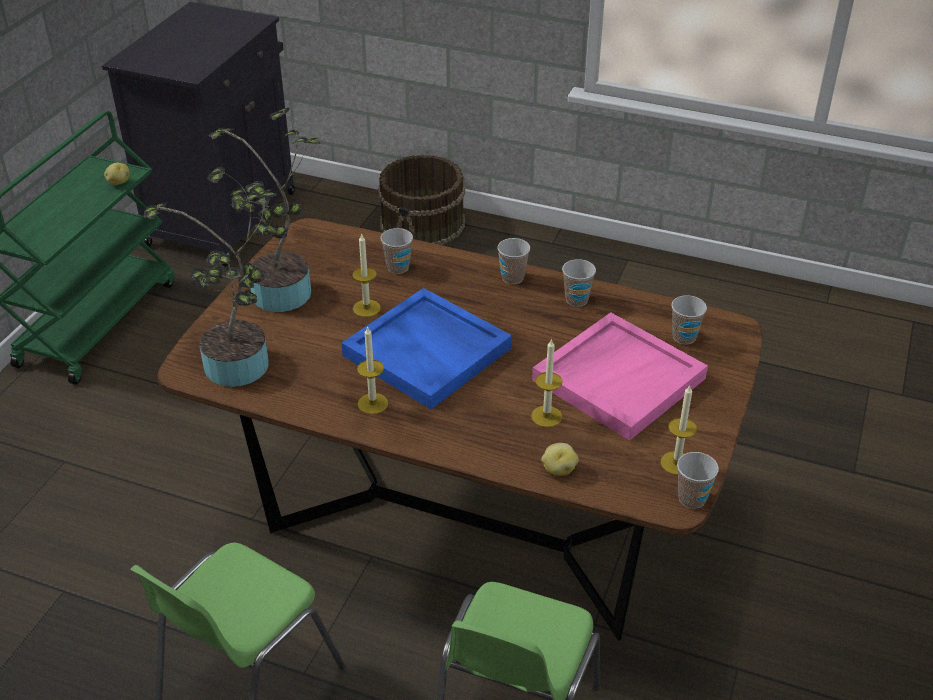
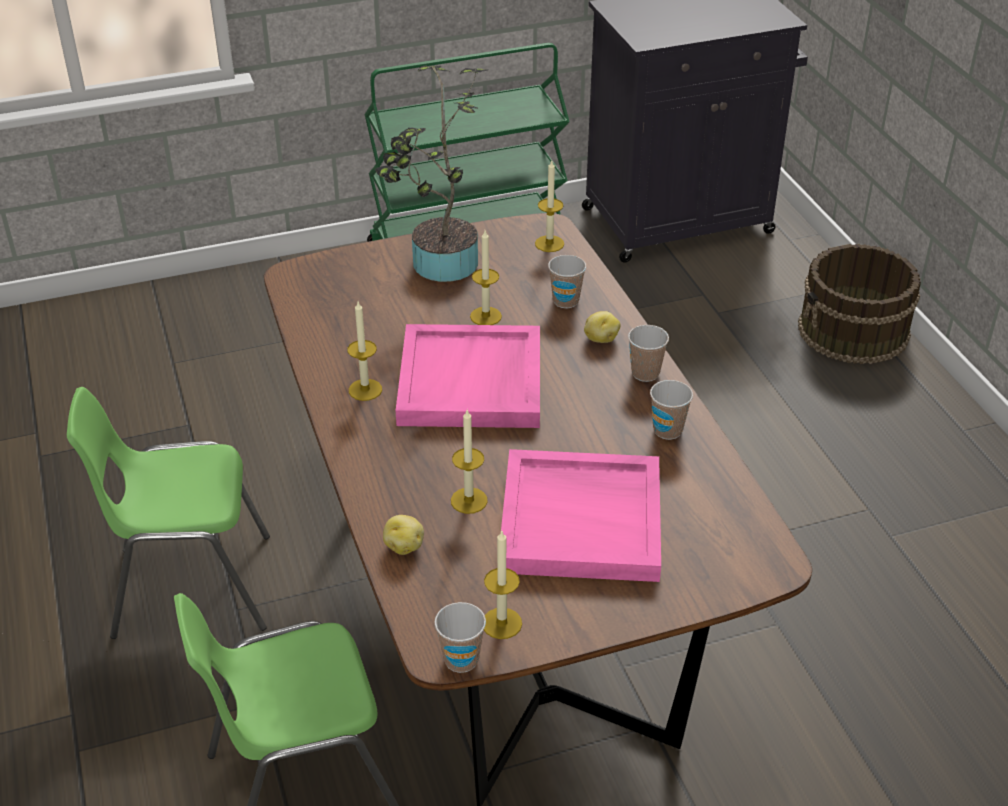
camera: 50 degrees right, 0 degrees up
potato [104,163,130,185] -> potato moved to [584,311,620,343]
potted plant [144,167,277,387] -> none
blue tray [341,288,512,409] -> pink tray [396,324,540,428]
cup [671,295,707,345] -> none
none -> candle [535,159,564,252]

